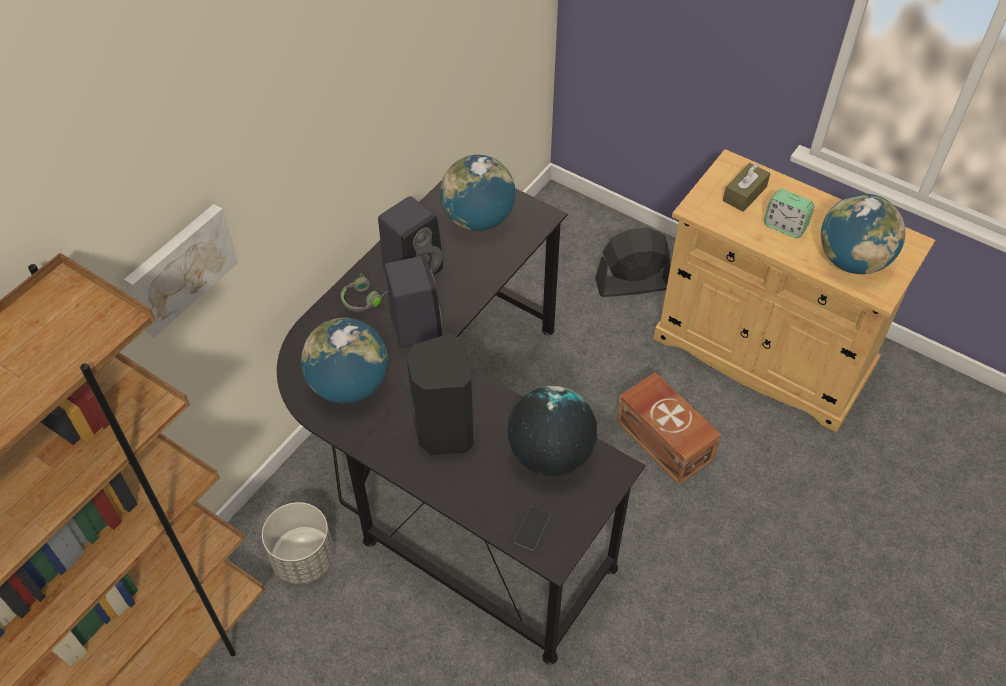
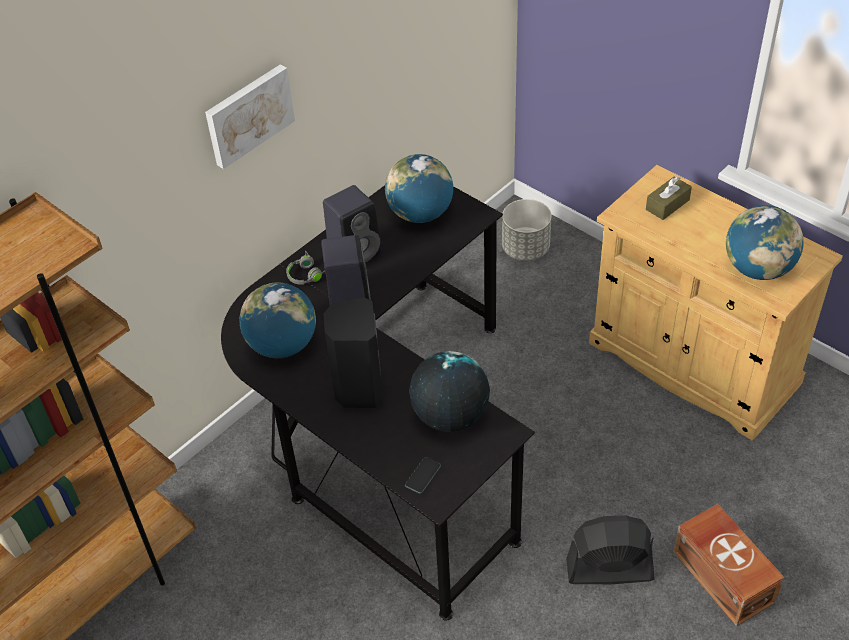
camera: 10 degrees right, 5 degrees down
picture [124,204,238,338] -> picture moved to [205,64,295,169]
grey planter [262,502,334,584] -> grey planter moved to [502,199,551,260]
black fan [595,228,671,297] -> black fan moved to [566,515,655,584]
brown storage box [616,372,721,485] -> brown storage box moved to [673,504,784,626]
alarm clock [764,189,814,238] -> none

